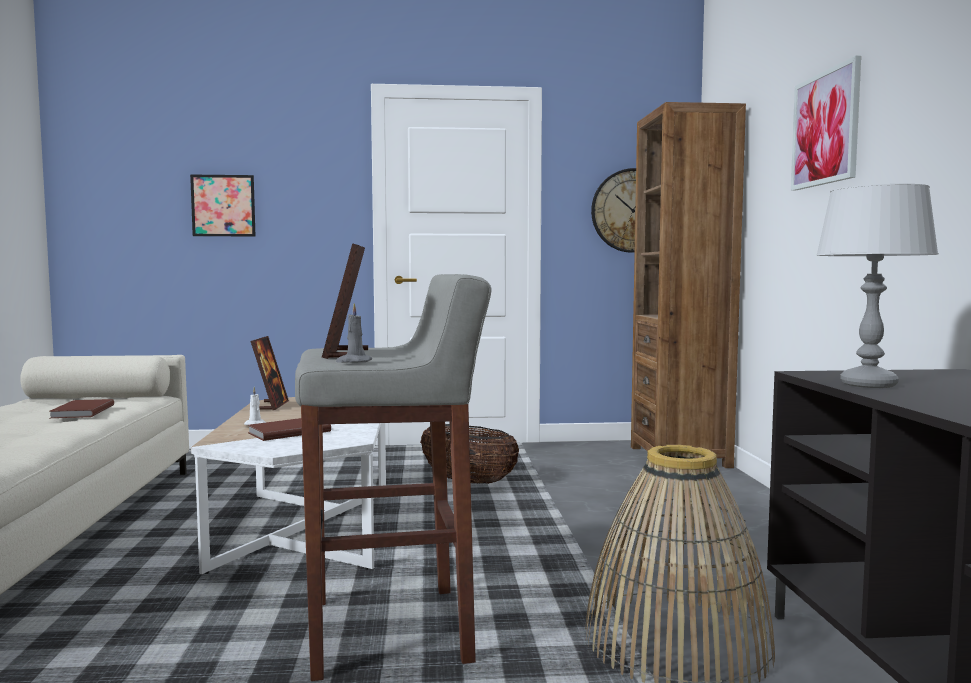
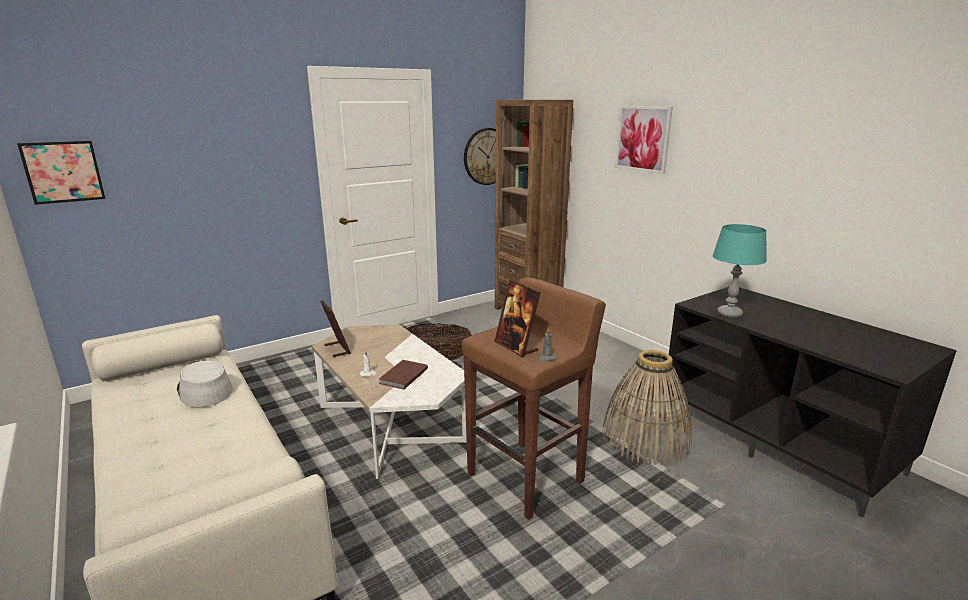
camera: 30 degrees left, 15 degrees up
brown book [50,399,114,418] -> grey hat [177,361,233,407]
picture [190,175,255,236] -> picture moved to [17,141,105,205]
grey stool [295,274,491,681] -> brown stool [462,278,606,520]
grey table lamp [816,184,939,388] -> turquoise table lamp [712,224,767,318]

